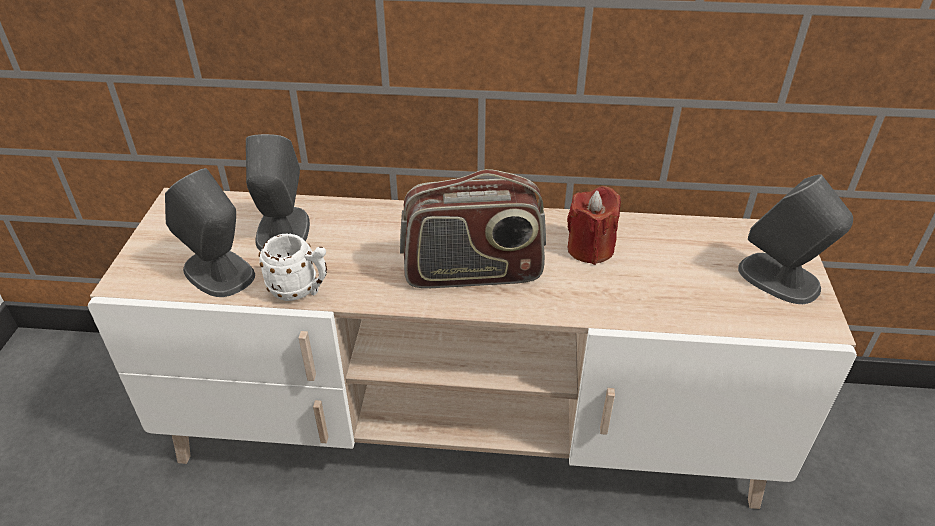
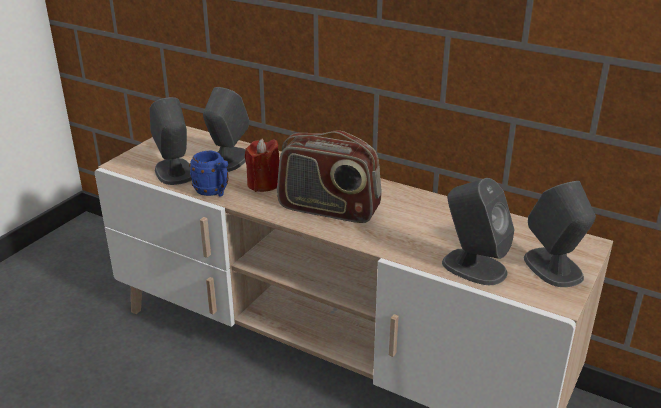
camera: 25 degrees right, 10 degrees down
white mug [259,234,327,301] -> blue mug [189,151,229,196]
red candle [567,186,621,265] -> red candle moved to [245,138,279,192]
none -> grey speaker [442,178,514,285]

